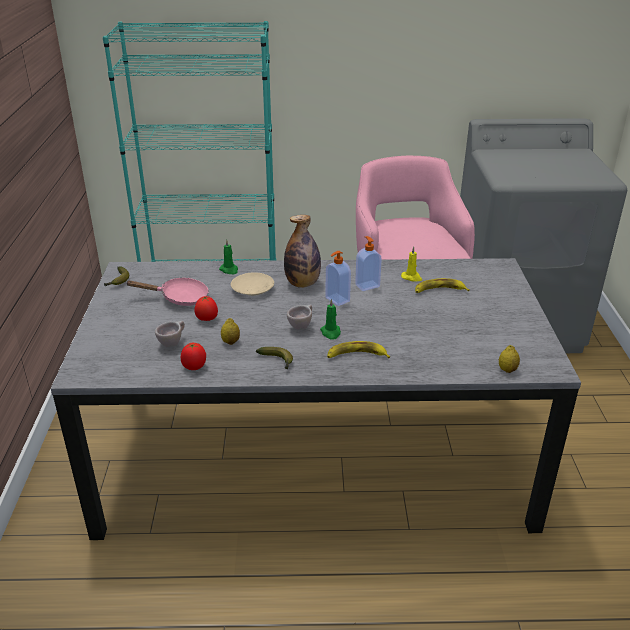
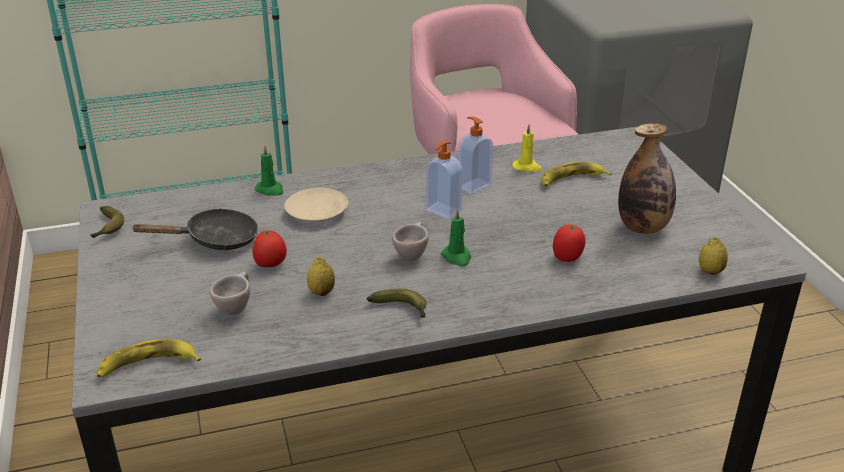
camera: 15 degrees left, 0 degrees up
pink frying pan [127,278,209,306] -> black frying pan [131,208,258,250]
tomato [181,343,206,370] -> tomato moved to [553,225,586,262]
bottle [284,215,321,288] -> bottle moved to [618,123,676,234]
banana [327,341,390,358] -> banana moved to [97,339,201,378]

